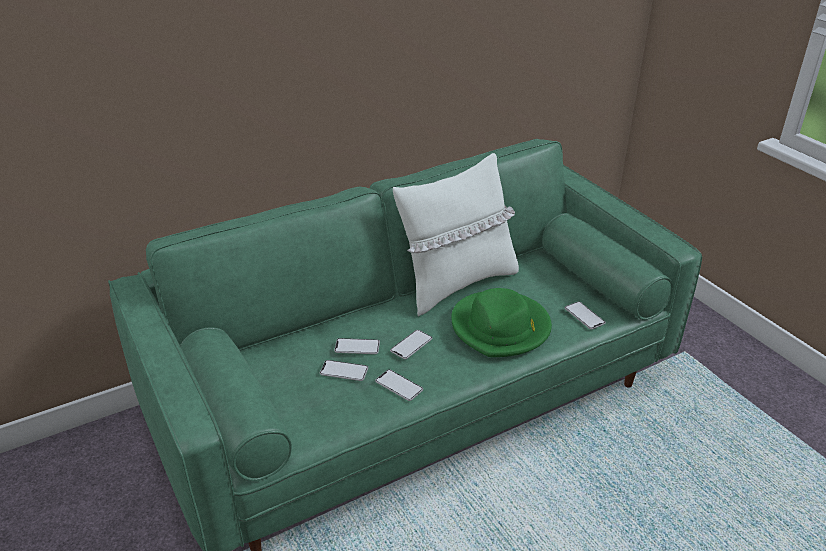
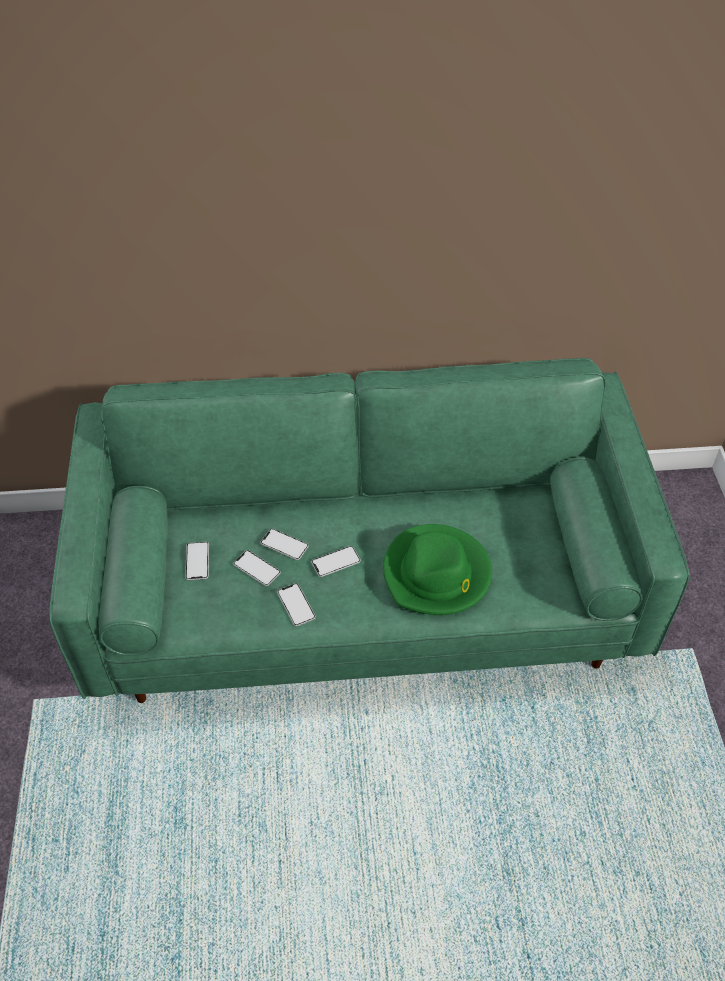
camera: 25 degrees right, 15 degrees up
white pillow [393,153,519,316] -> none
phone [565,302,606,329] -> phone moved to [185,542,209,580]

